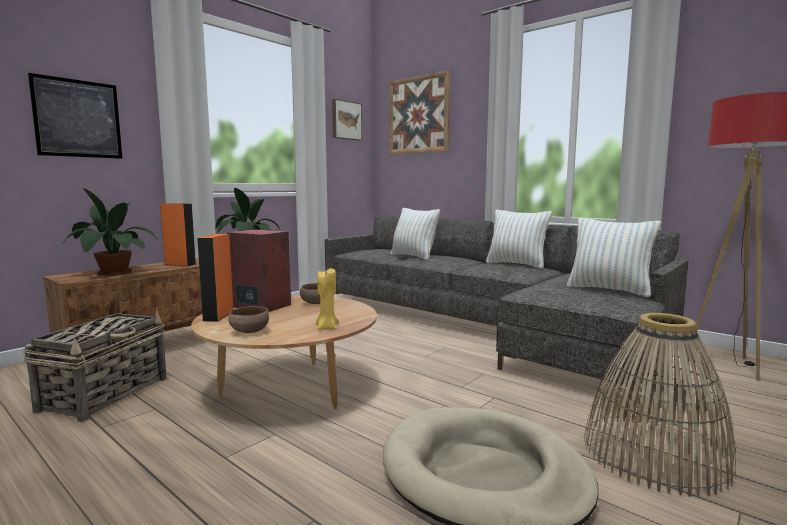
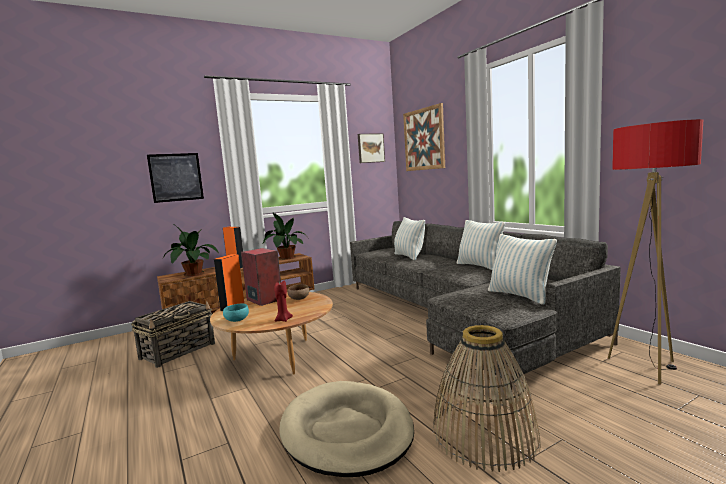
camera: 20 degrees right, 0 degrees up
brown bowl [228,306,269,333] -> turquoise bowl [223,303,249,322]
yellow candle [316,268,339,330] -> red candle [274,281,293,322]

